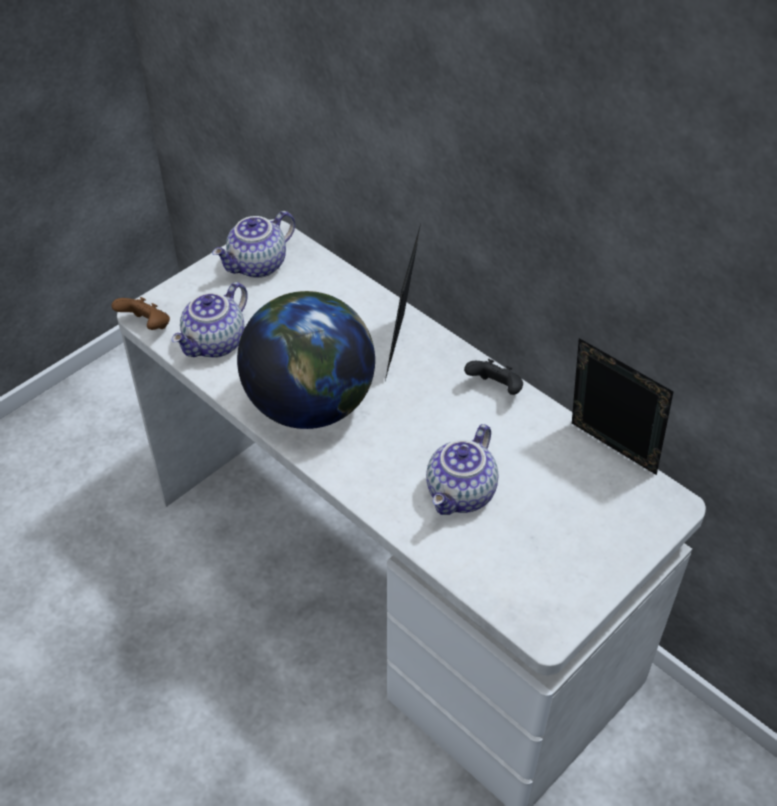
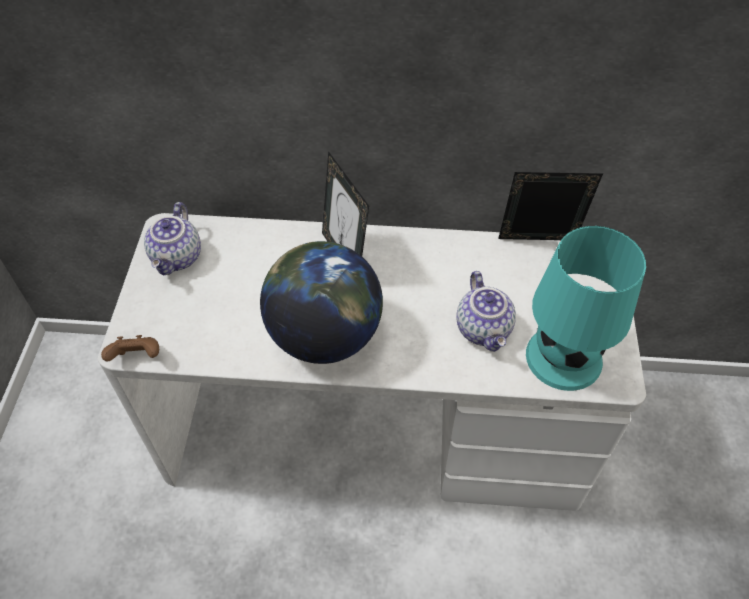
camera: 40 degrees left, 5 degrees up
teapot [172,282,248,358] -> none
black game controller [464,359,523,395] -> none
none -> turquoise table lamp [526,226,646,391]

